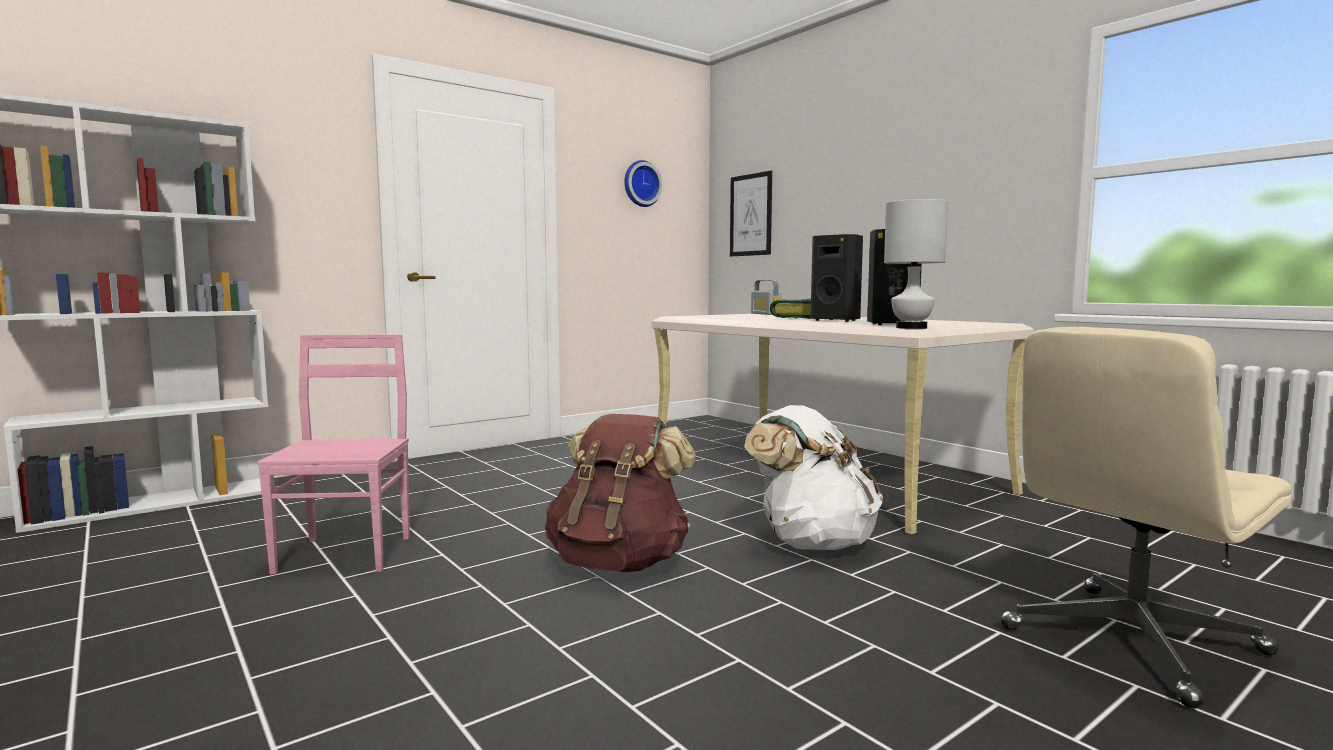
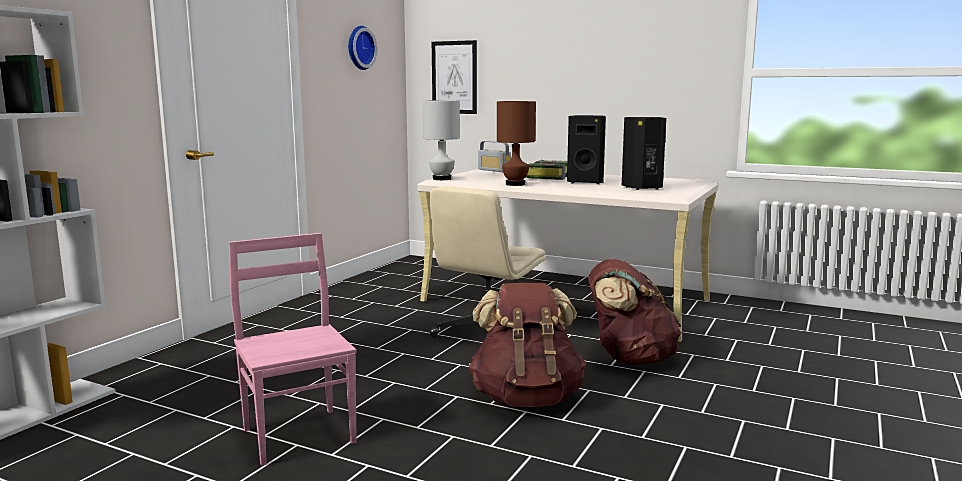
camera: 25 degrees left, 5 degrees up
white backpack [744,405,883,550] -> brown backpack [588,259,682,365]
white table lamp [884,199,949,329] -> white table lamp moved to [423,100,460,180]
beige office chair [1000,327,1292,709] -> beige office chair moved to [430,186,546,337]
none -> brown table lamp [497,101,536,186]

